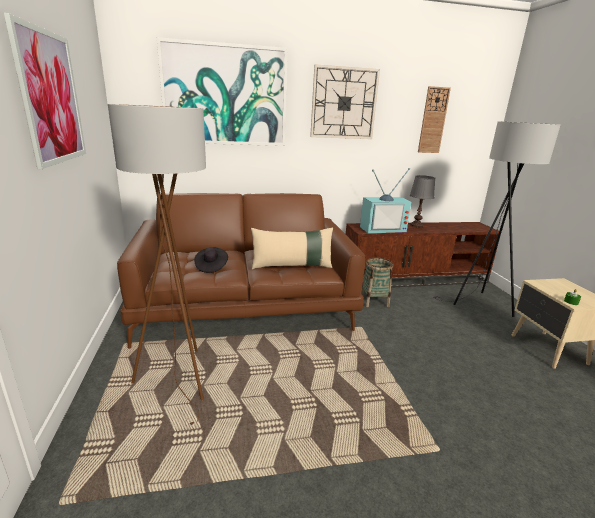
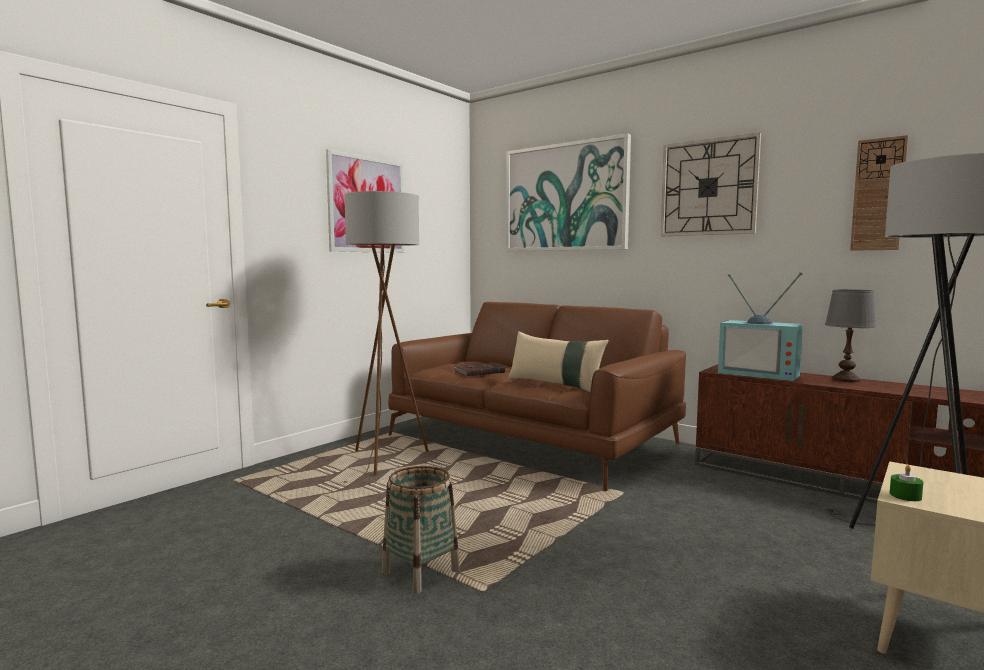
camera: 50 degrees right, 15 degrees down
black hat [194,247,228,273] -> brown book [453,363,505,376]
basket [361,257,393,307] -> basket moved to [382,466,460,594]

